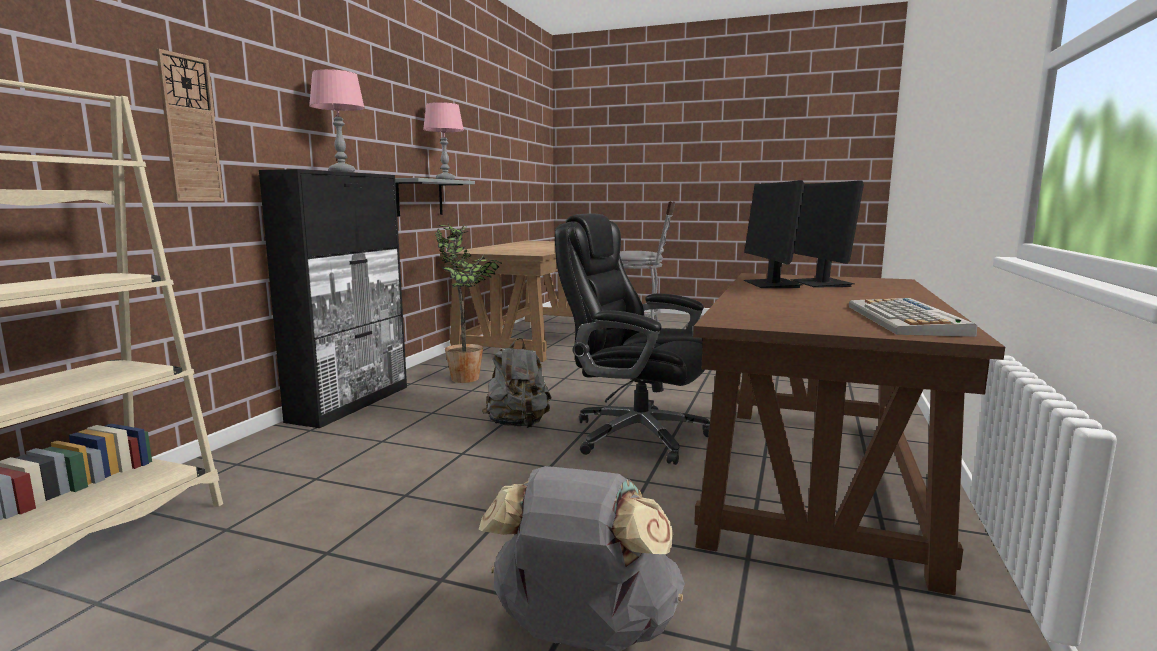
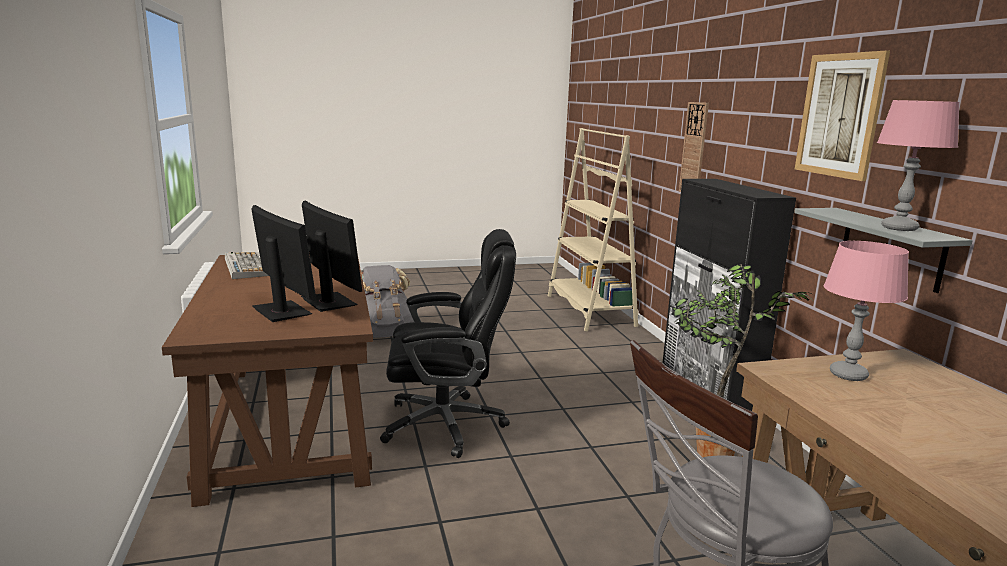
camera: 145 degrees right, 5 degrees up
pink table lamp [309,69,365,173] -> pink table lamp moved to [824,241,909,381]
grey backpack [482,338,552,428] -> none
none -> picture [795,50,890,181]

